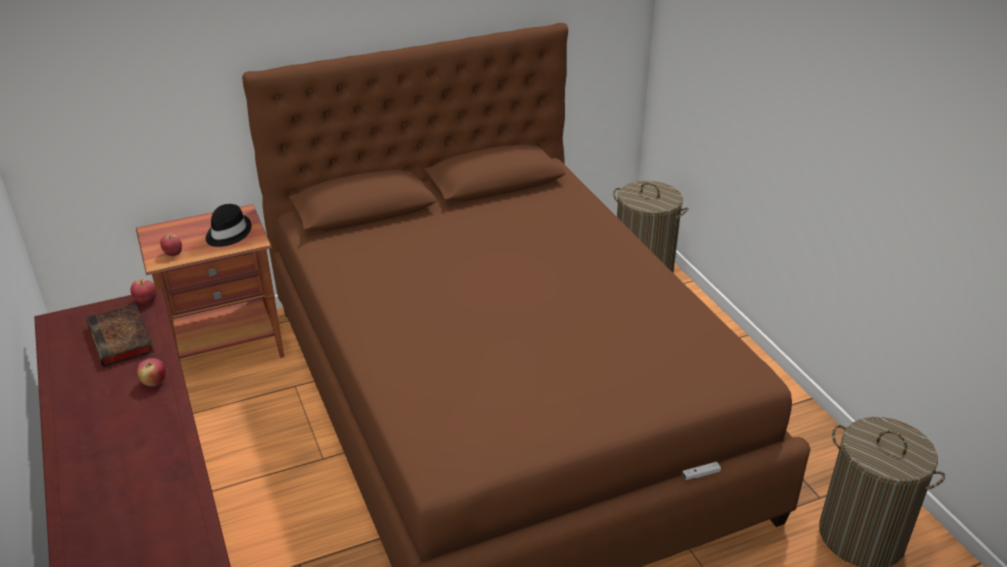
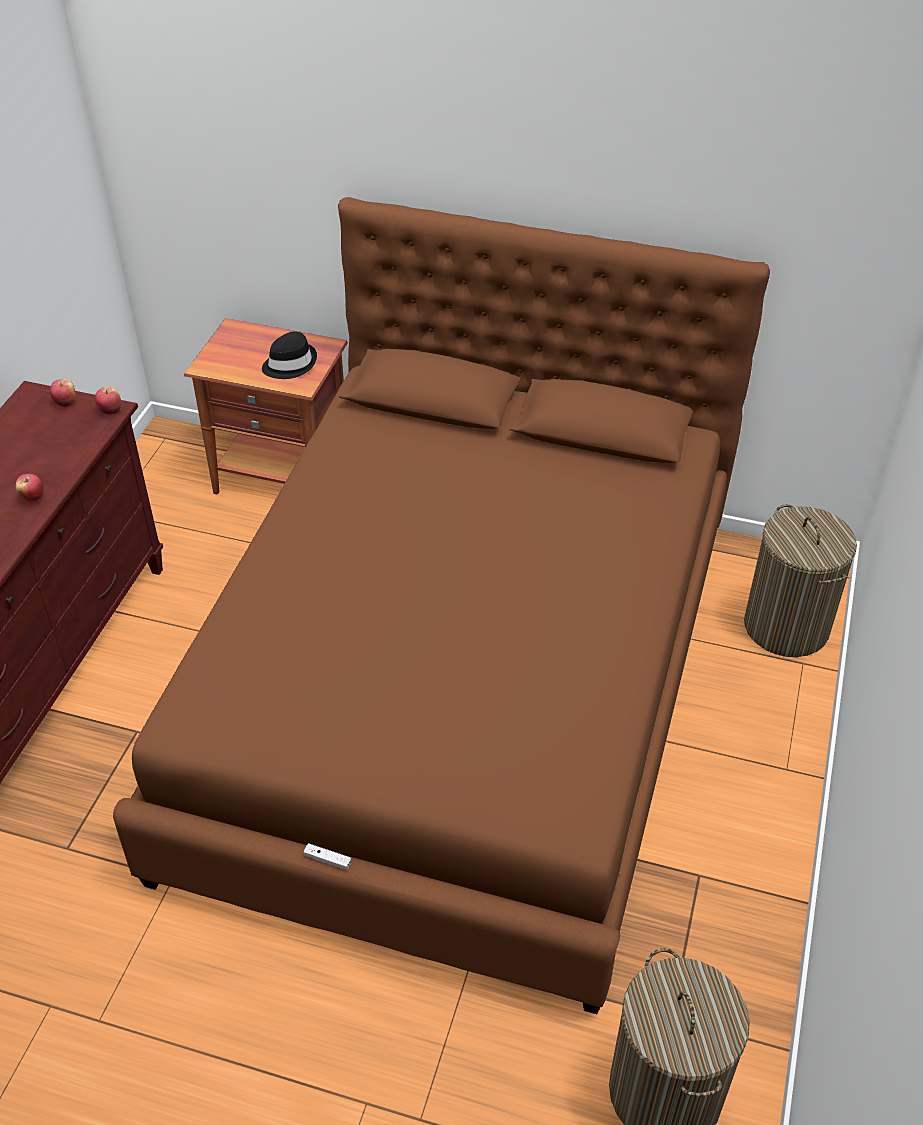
camera: 40 degrees right, 10 degrees up
book [86,304,155,367] -> none
apple [160,234,182,256] -> apple moved to [50,379,76,407]
white game controller [682,462,721,480] -> white game controller moved to [304,843,351,870]

